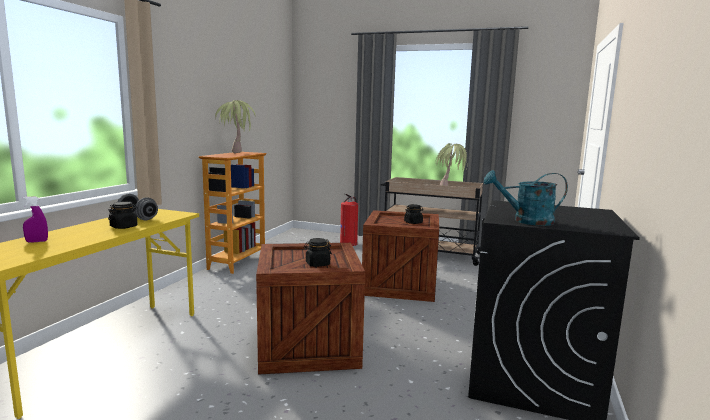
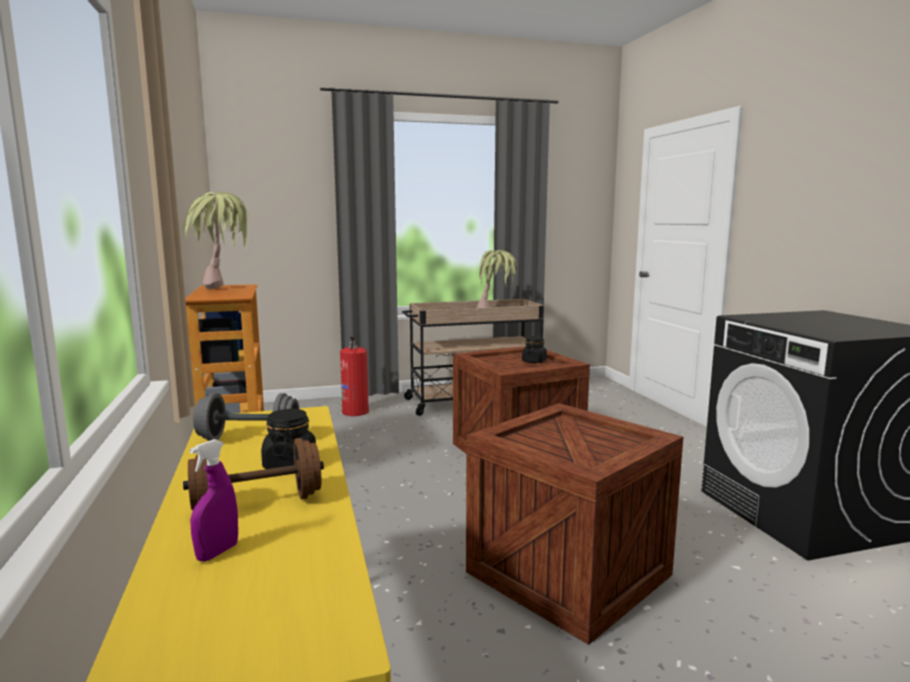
camera: 35 degrees left, 0 degrees up
black jar [304,238,332,267] -> none
turquoise watering can [484,170,568,226] -> none
none -> brown dumbbell [183,438,324,510]

